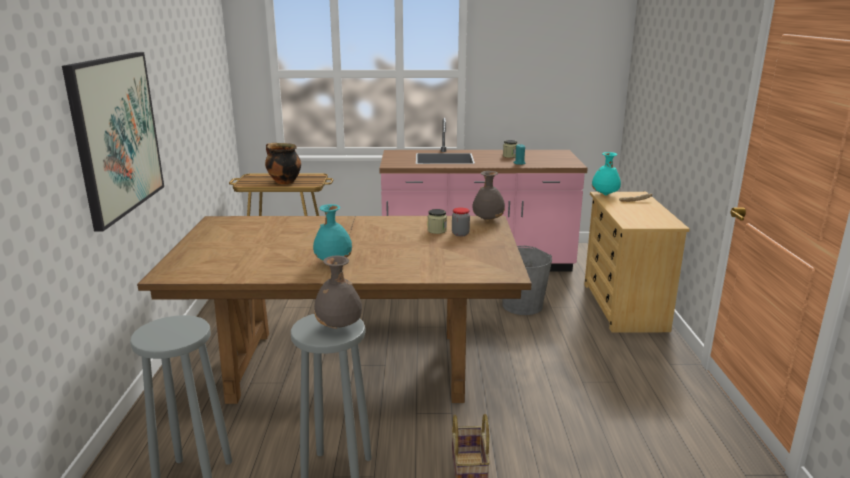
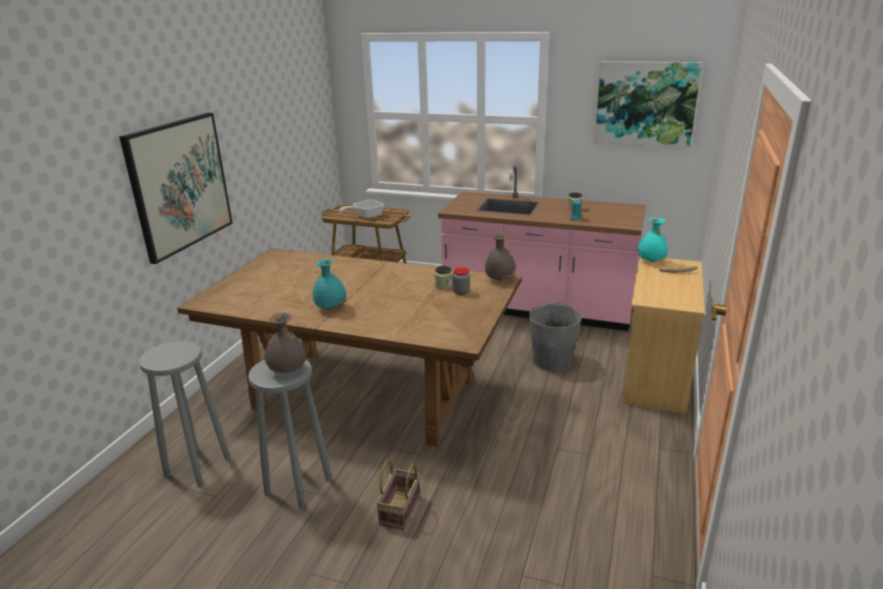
camera: 20 degrees right, 5 degrees up
cooking pot [265,143,301,185] -> frying pan [339,199,384,219]
none -> picture [595,61,702,147]

